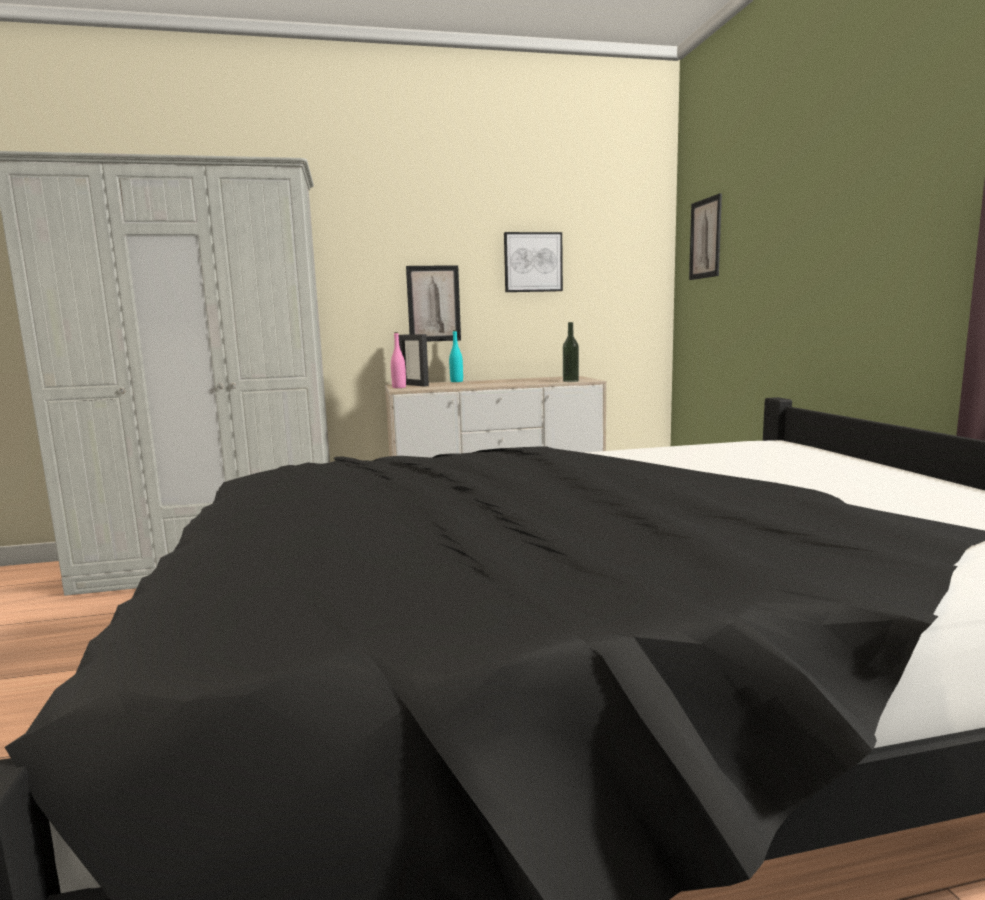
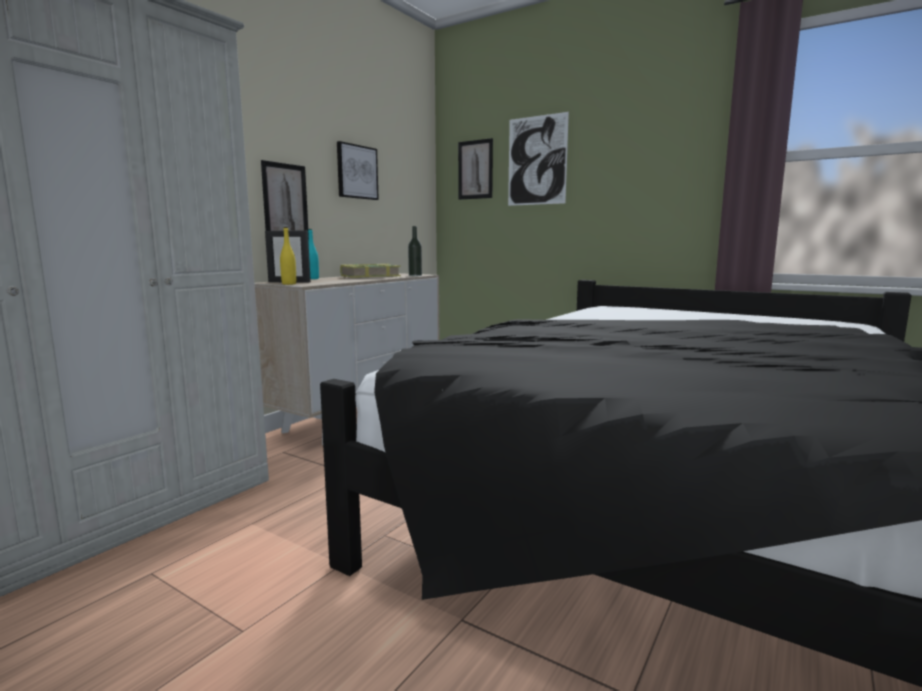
camera: 45 degrees left, 0 degrees up
pink bottle [391,332,406,388] -> yellow bottle [280,227,296,285]
none -> book [340,264,401,278]
none -> picture [508,112,569,206]

